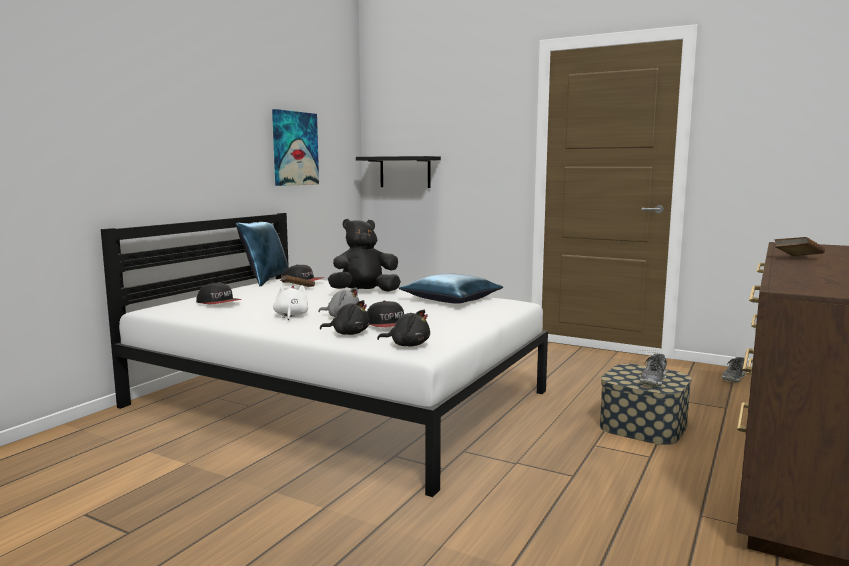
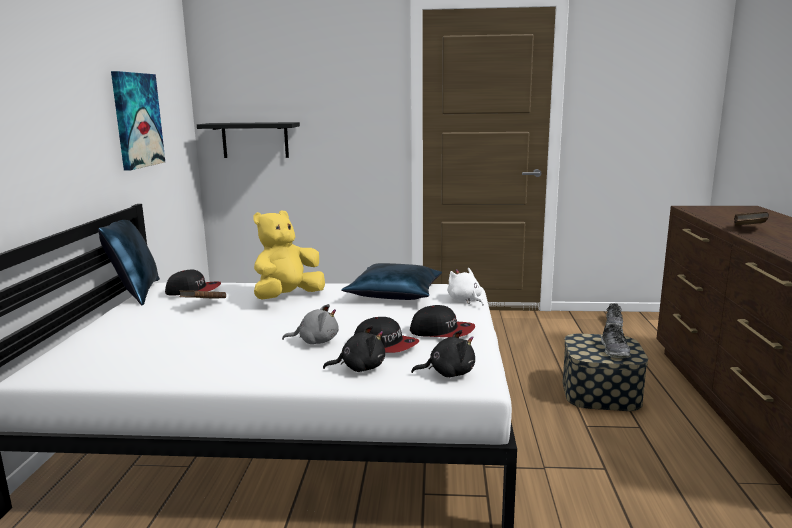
camera: 25 degrees left, 5 degrees up
cap [196,282,242,304] -> cap moved to [410,305,475,337]
white plush toy [273,285,308,320] -> white plush toy moved to [447,268,483,306]
black plush toy [328,219,401,292] -> yellow plush toy [253,210,325,300]

